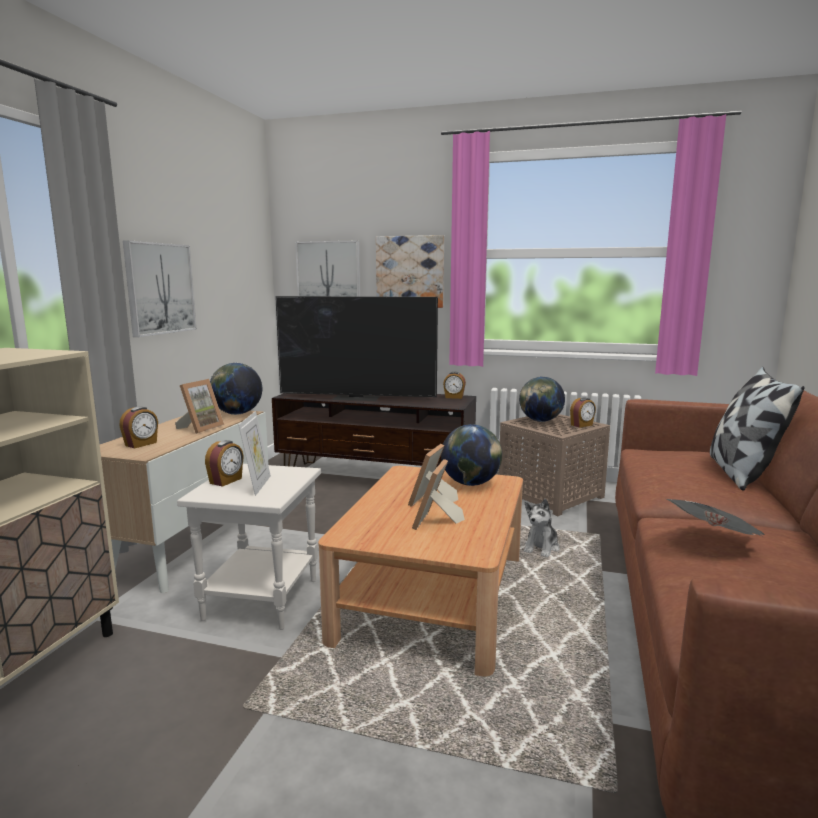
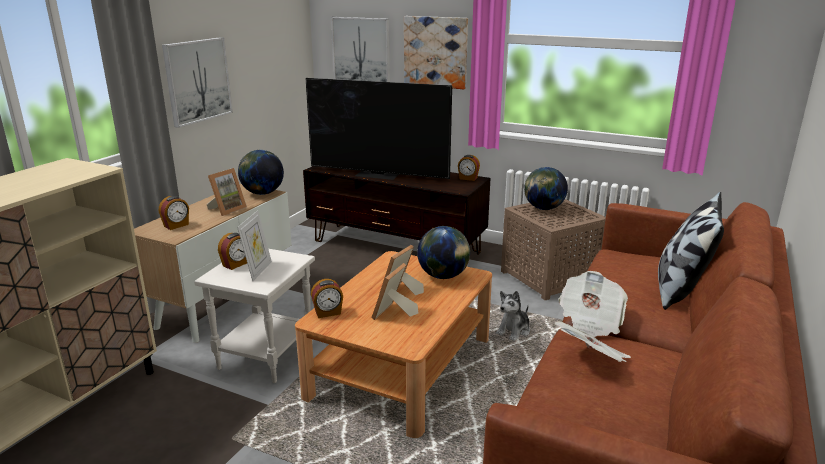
camera: 10 degrees right, 10 degrees up
alarm clock [570,398,596,428] -> alarm clock moved to [311,279,343,318]
none -> newspaper [559,271,628,337]

